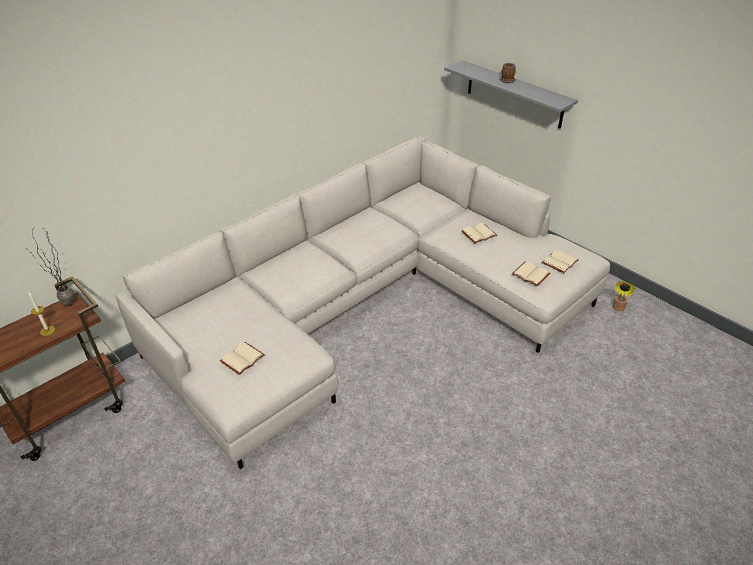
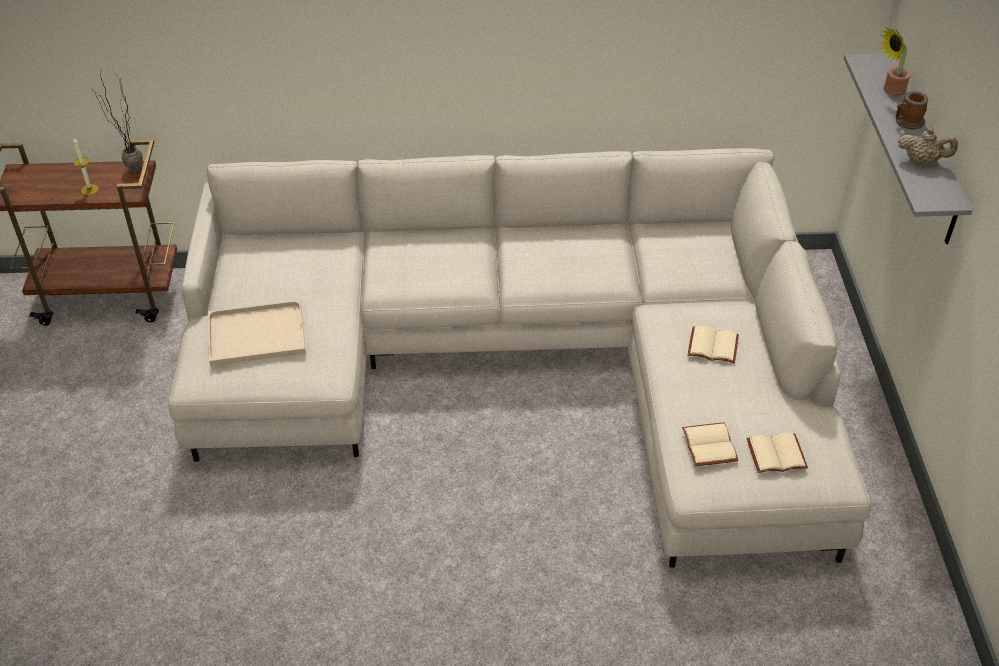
camera: 40 degrees right, 5 degrees up
beige book [220,342,265,375] -> beige tray [208,300,306,366]
potted plant [612,281,635,311] -> potted plant moved to [879,27,911,96]
none -> beige teapot [898,128,958,164]

